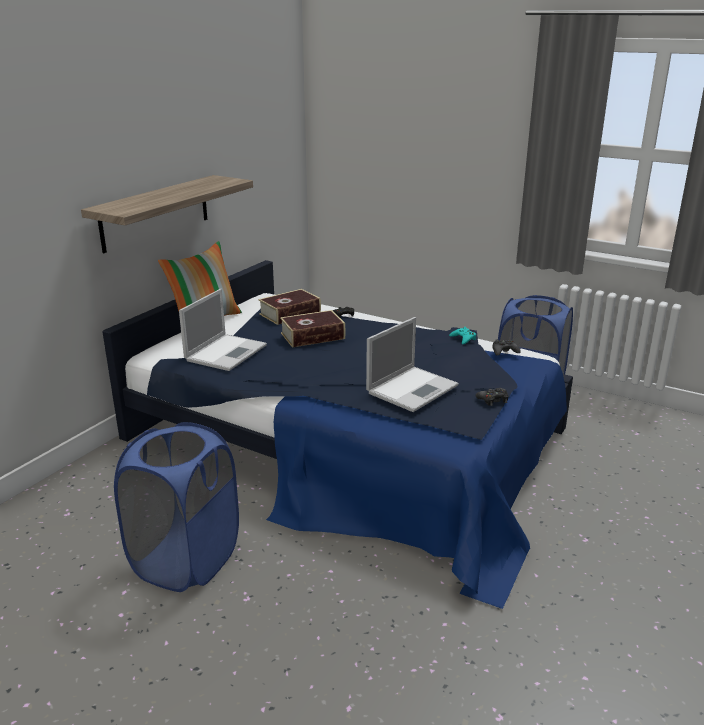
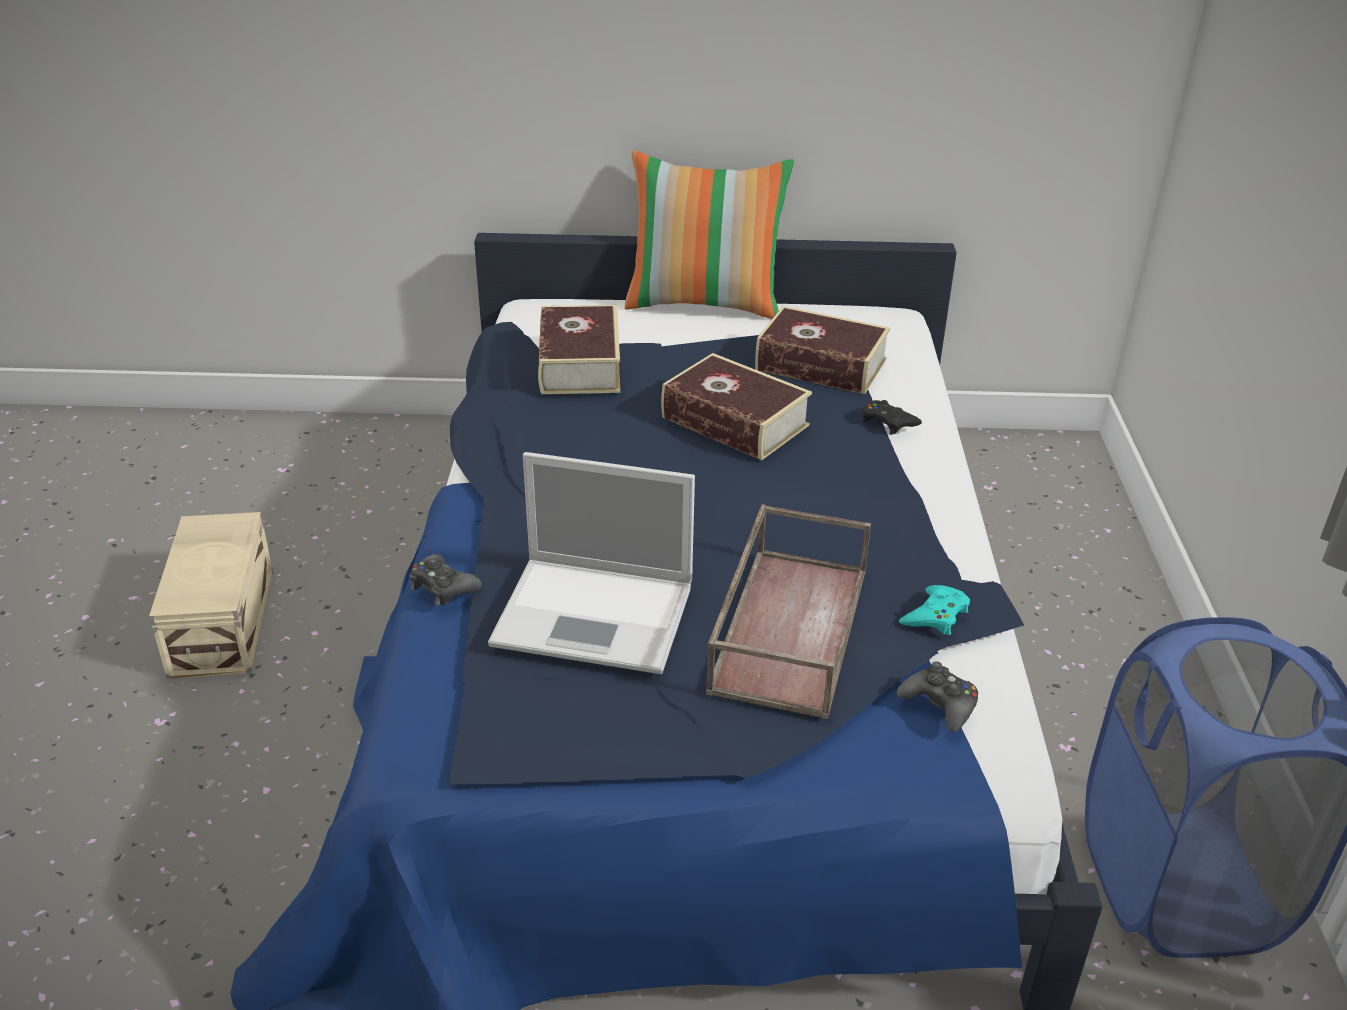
camera: 60 degrees right, 10 degrees up
shelf [81,175,253,253] -> none
blue laundry basket [114,422,239,592] -> beige storage box [149,512,273,679]
laptop [179,289,267,371] -> book [538,305,620,394]
black game controller [476,388,508,406] -> black game controller moved to [409,554,482,606]
none -> brown tray [706,504,871,719]

